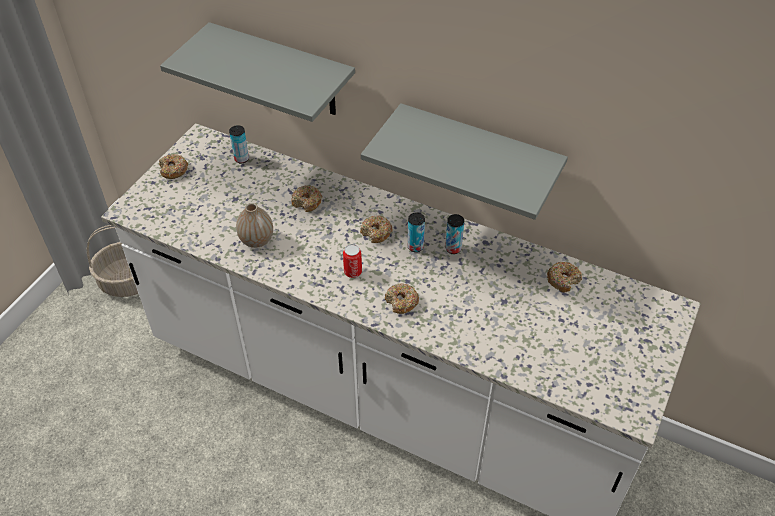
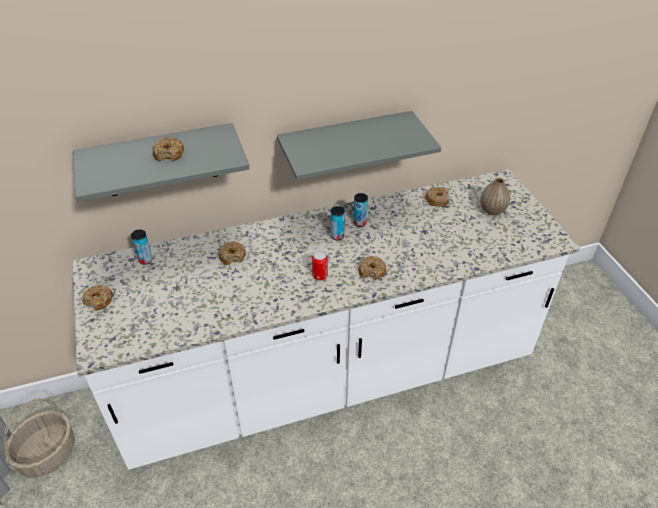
camera: 45 degrees left, 5 degrees down
vase [236,203,273,248] -> vase moved to [480,178,510,215]
donut [360,215,393,243] -> donut moved to [152,137,184,161]

